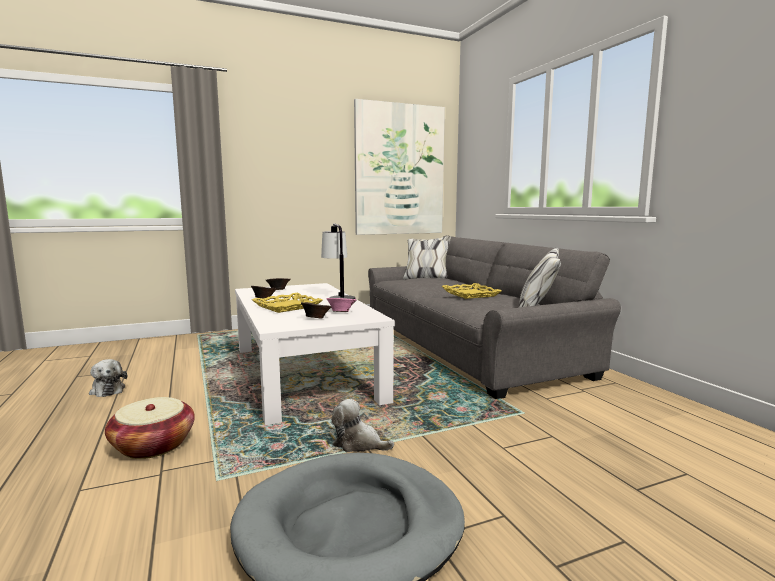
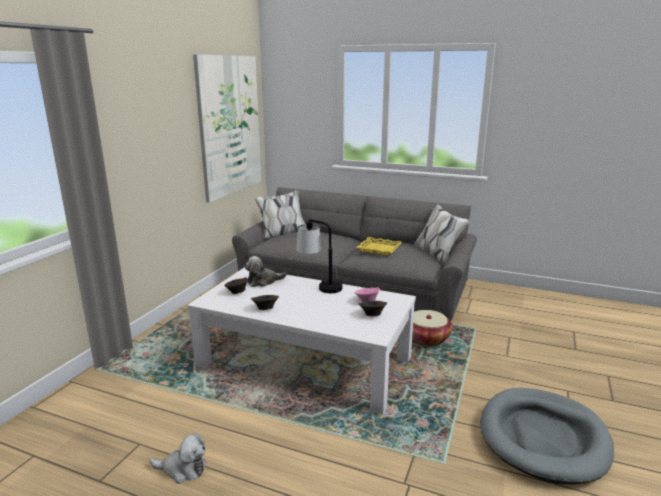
camera: 45 degrees left, 10 degrees up
basket [105,397,195,459] -> basket moved to [412,310,453,347]
yellow tray [252,293,323,313] -> none
plush toy [331,399,394,452] -> plush toy moved to [244,256,287,287]

